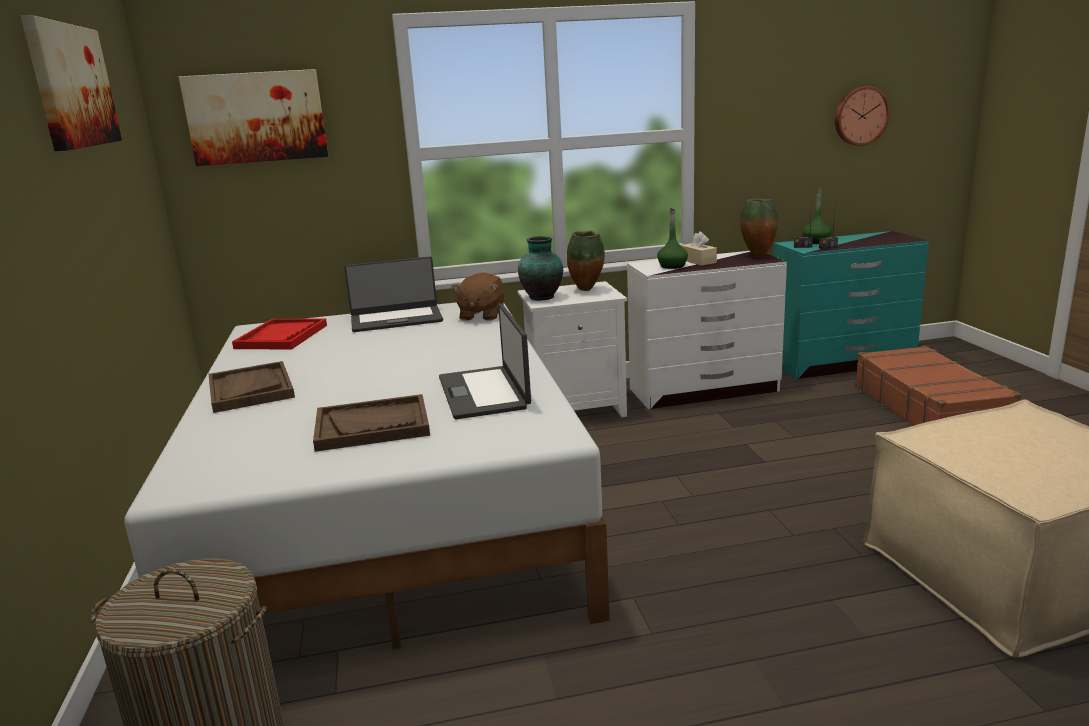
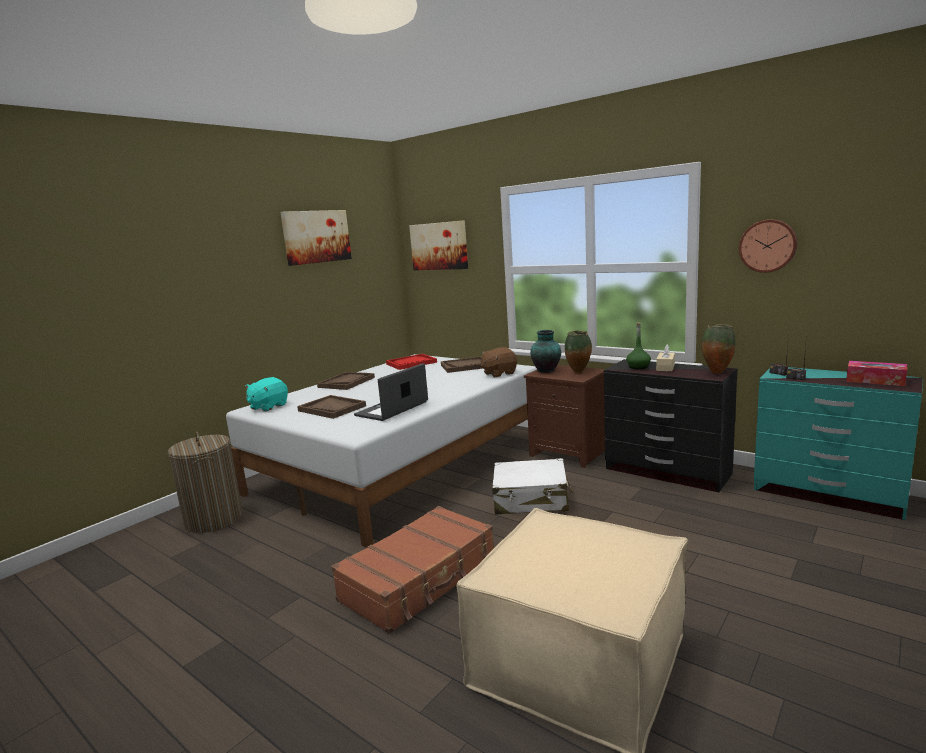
camera: 50 degrees right, 5 degrees down
laptop [344,256,443,332] -> brown tray [441,356,483,373]
white nightstand [517,281,627,417] -> brown nightstand [524,365,605,468]
white dresser [627,251,787,409] -> black dresser [604,359,737,492]
green bottle [802,188,832,244] -> none
wall clock [835,86,890,146] -> wall clock moved to [739,219,797,273]
brown suitcase [855,346,1021,426] -> brown suitcase moved to [331,506,494,634]
none -> turquoise plush toy [245,377,288,411]
none -> white suitcase [492,458,573,515]
none -> tissue box [846,361,907,386]

